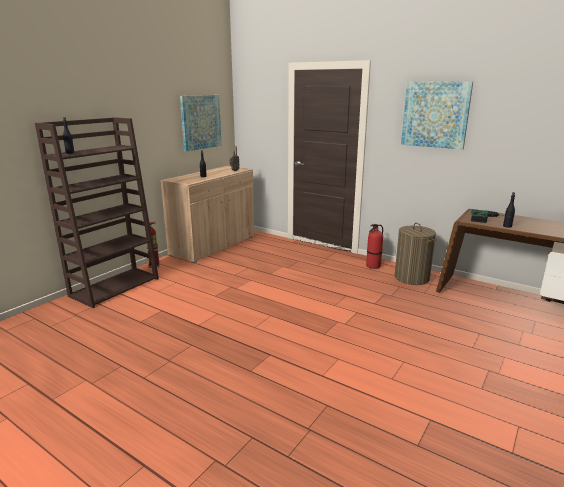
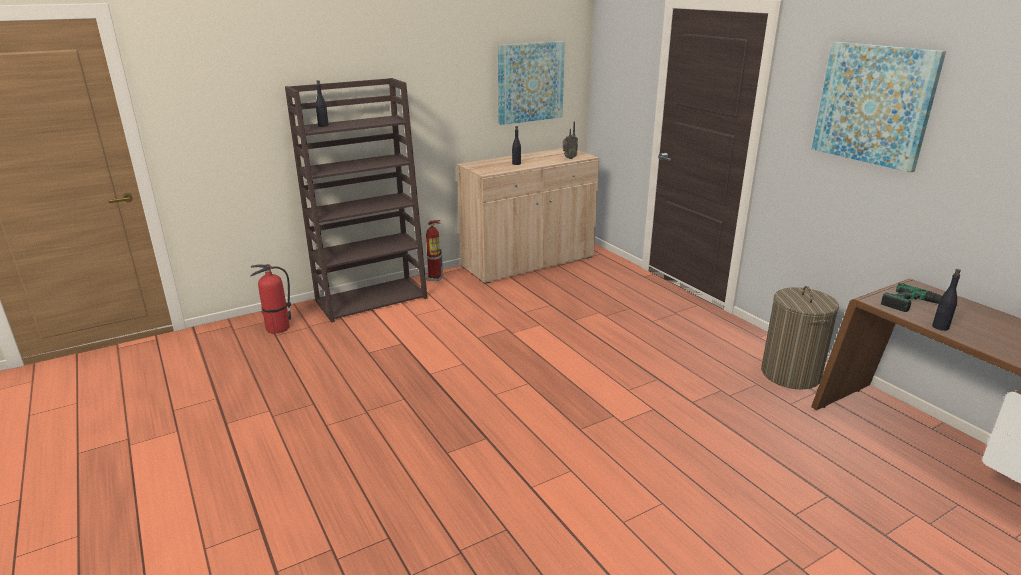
camera: 25 degrees right, 5 degrees up
fire extinguisher [366,224,383,269] -> fire extinguisher moved to [251,264,291,334]

